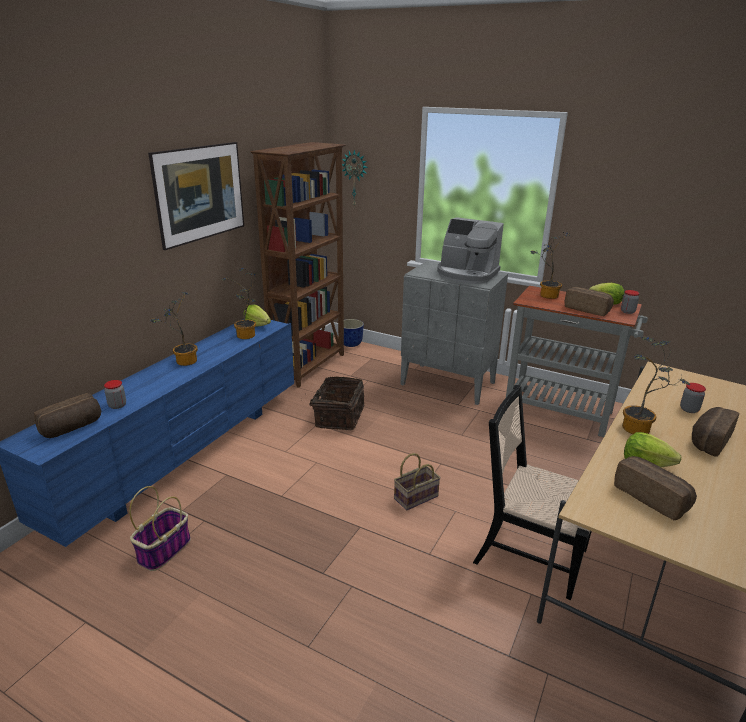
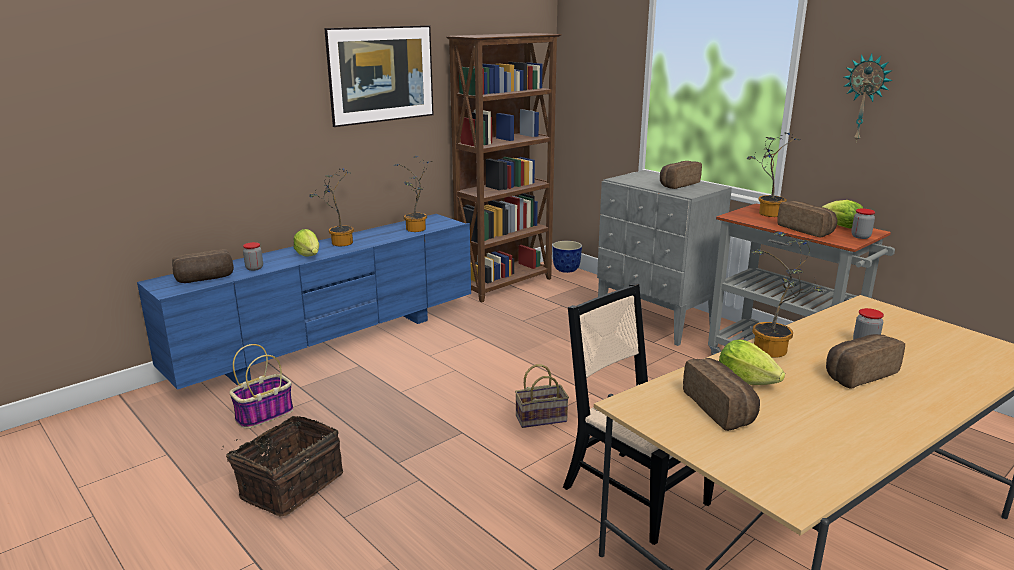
camera: 20 degrees right, 5 degrees down
lettuce [244,305,271,326] -> lettuce moved to [294,229,319,257]
basket [307,377,365,430] -> basket moved to [222,416,343,517]
wall clock [342,150,368,206] -> wall clock moved to [843,53,893,142]
coffee machine [437,217,504,284] -> bread [660,161,702,189]

